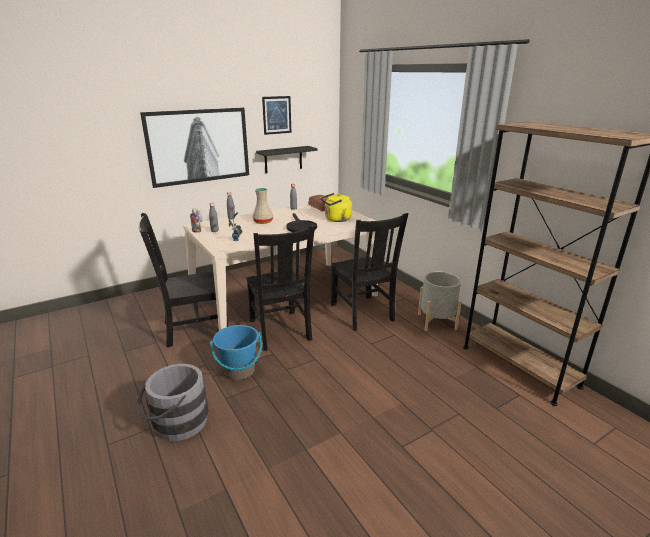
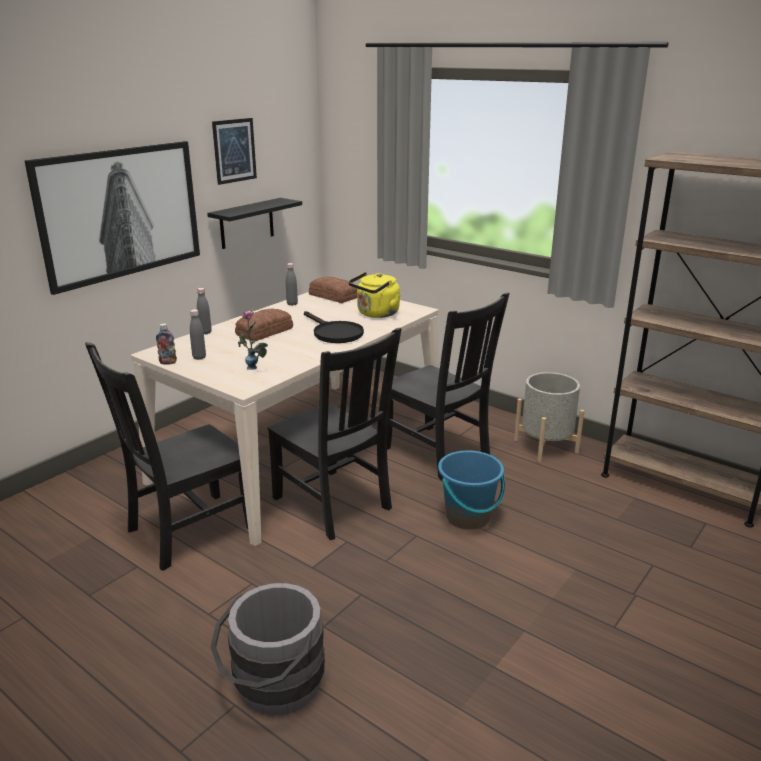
camera: 20 degrees left, 0 degrees up
blue bucket [210,325,262,380] -> blue bucket moved to [438,450,505,530]
beige vase [253,188,273,224] -> bread [235,308,293,341]

